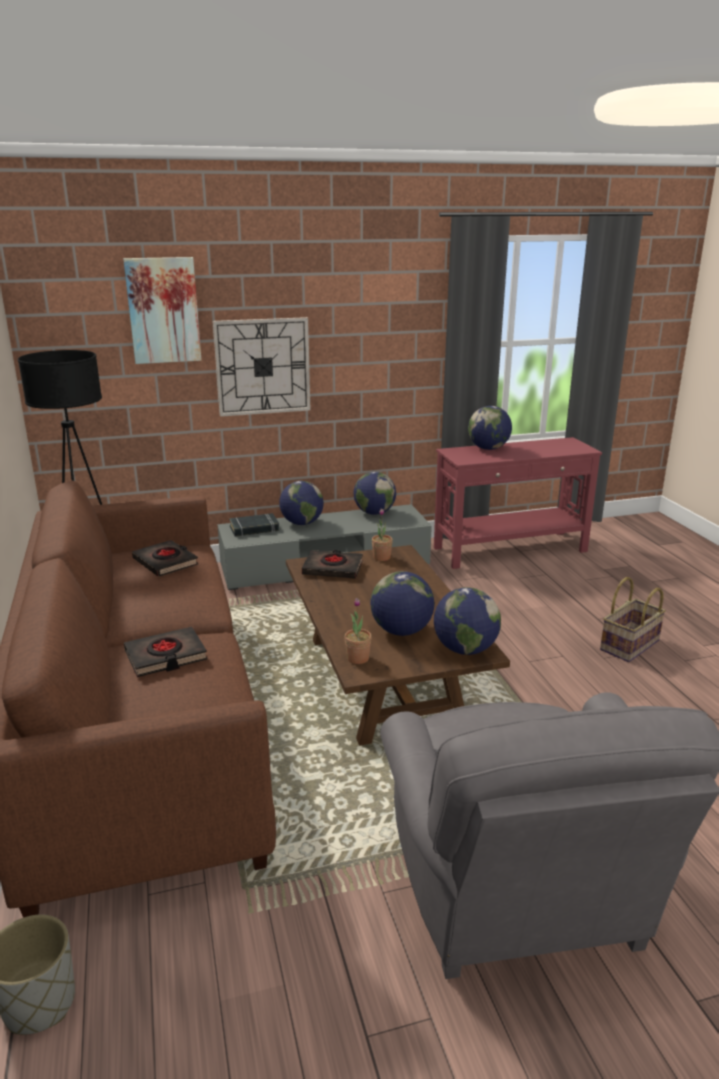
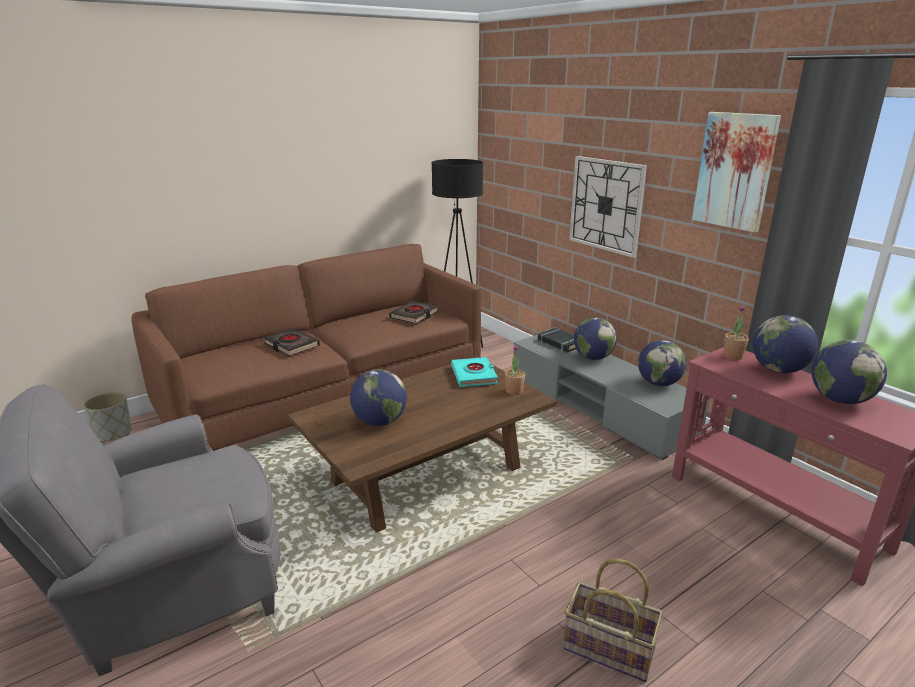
camera: 70 degrees right, 0 degrees up
picture [123,257,202,364] -> picture moved to [692,112,781,233]
black book [302,550,363,579] -> turquoise book [451,357,498,387]
potted plant [345,598,372,664] -> potted plant moved to [724,305,749,360]
globe [434,587,501,655] -> globe moved to [811,340,887,404]

